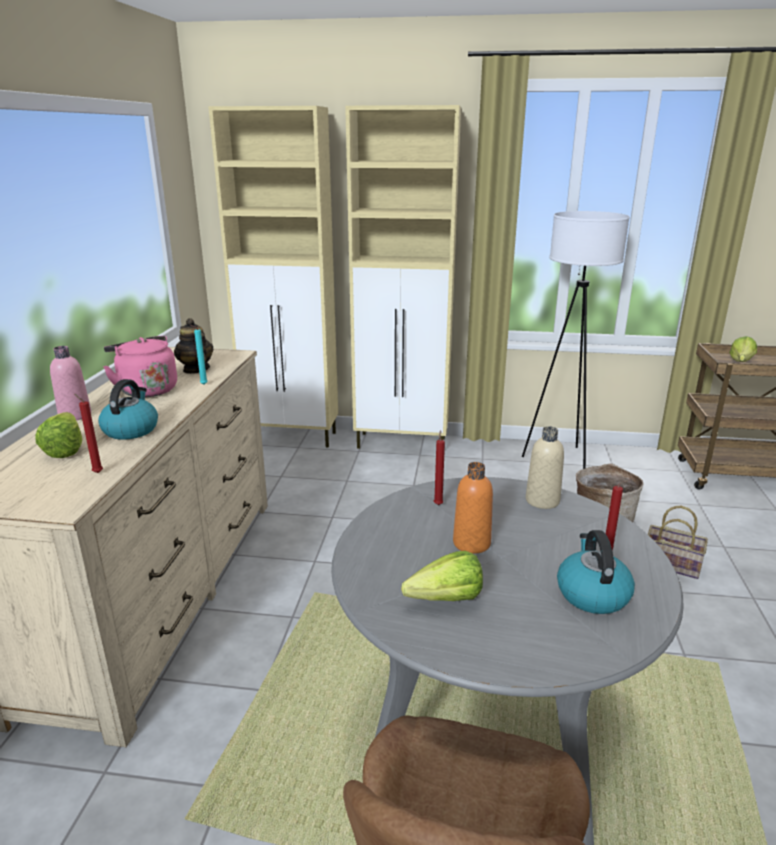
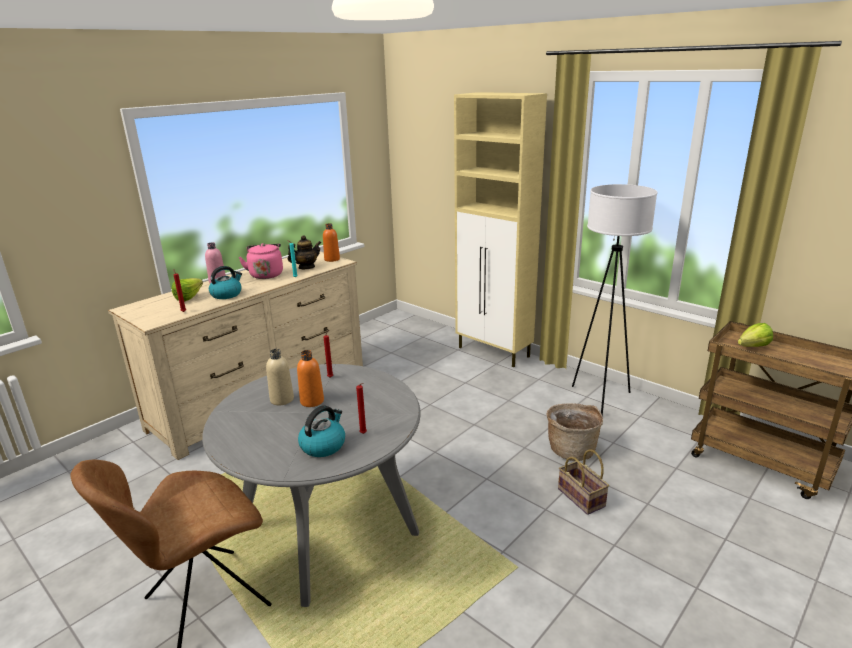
camera: 35 degrees right, 0 degrees up
teapot [174,318,213,374] -> teapot turned 60 degrees clockwise [288,235,321,269]
beige cabinet [208,106,338,447] -> none
lettuce [401,551,483,601] -> none
beige bottle [526,426,564,509] -> beige bottle moved to [266,349,294,405]
none -> orange bottle [323,223,340,262]

